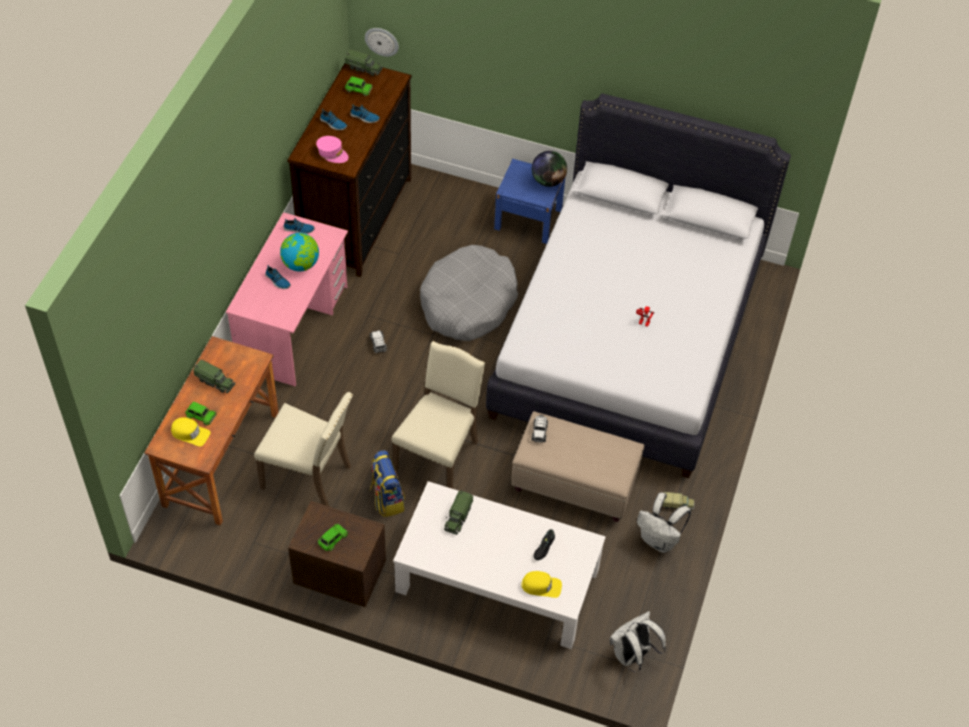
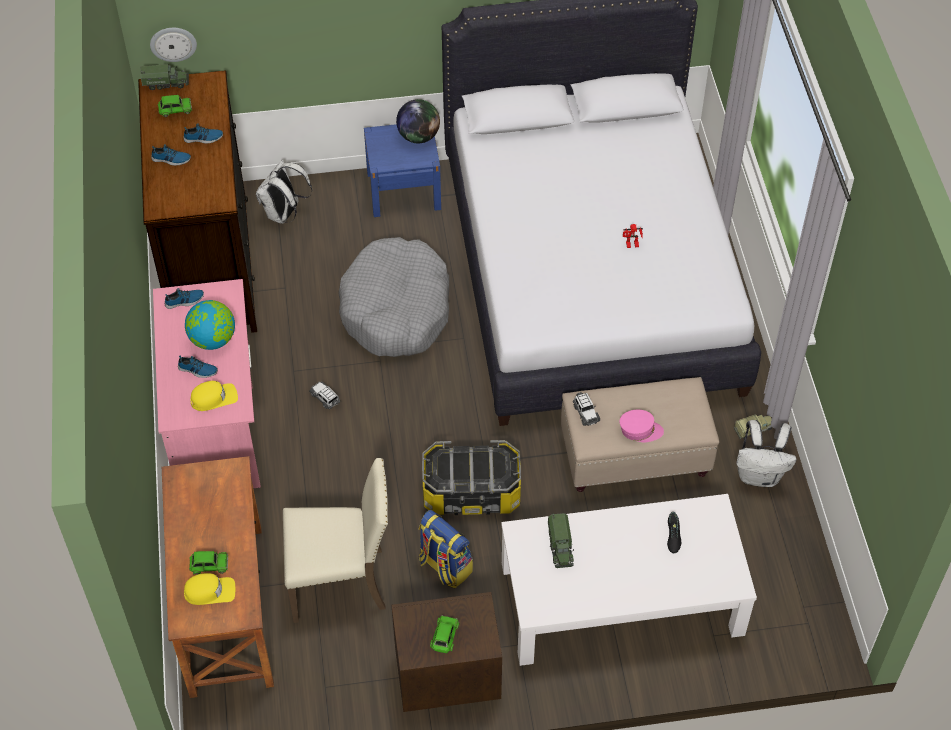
camera: 25 degrees left, 0 degrees up
toy truck [193,360,235,393] -> none
pink cap [316,136,349,163] -> pink cap moved to [619,410,664,442]
beige chair [392,341,485,489] -> storage box [422,440,521,515]
yellow cap [522,571,562,598] -> yellow cap moved to [190,381,238,411]
white backpack [610,611,666,672] -> white backpack moved to [256,160,313,224]

